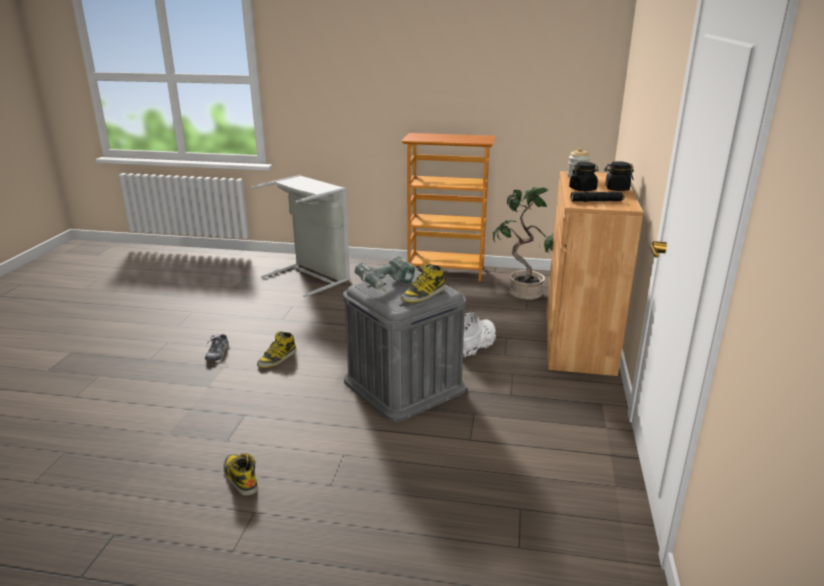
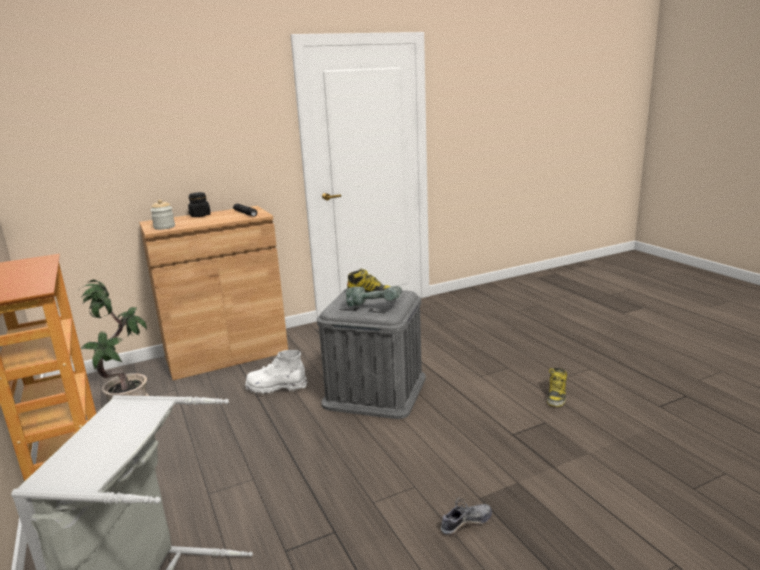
camera: 125 degrees left, 5 degrees down
boot [257,331,296,368] -> none
black jar [569,162,598,191] -> none

